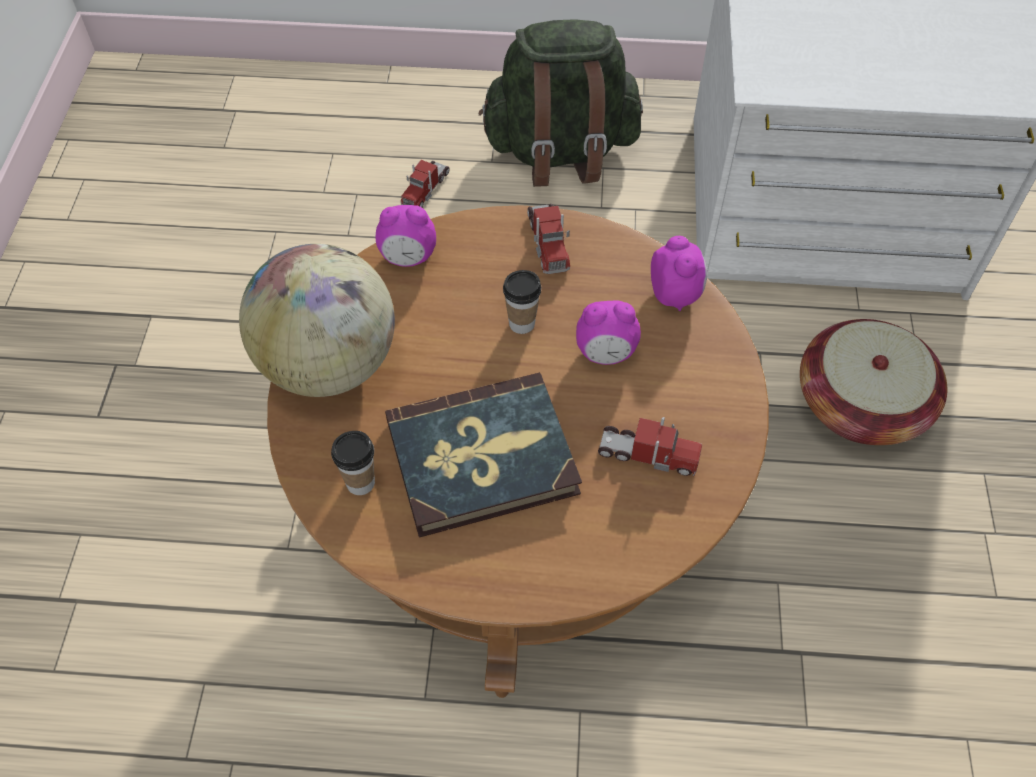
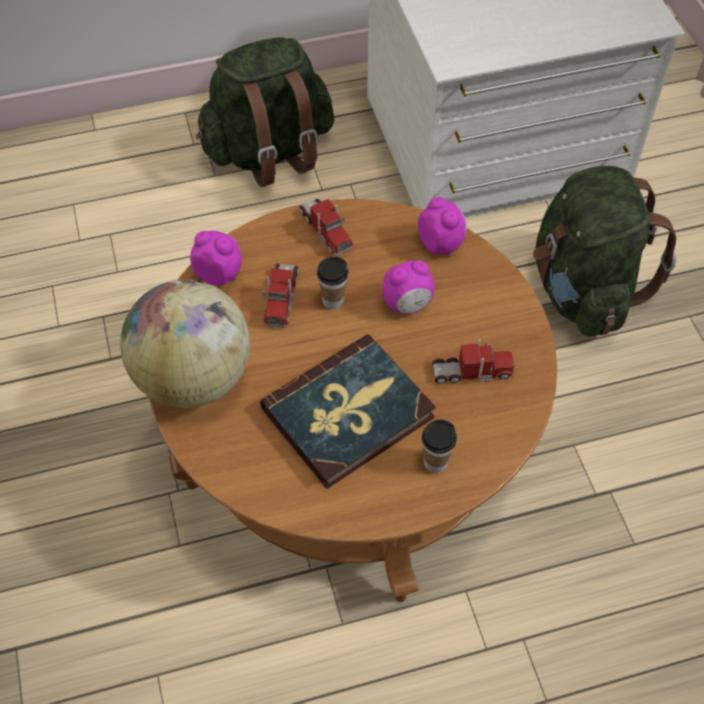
camera: 20 degrees left, 0 degrees up
cup [331,431,375,495] -> cup moved to [422,420,457,473]
alarm clock [376,205,436,267] -> alarm clock turned 135 degrees counterclockwise [190,231,242,285]
toy truck [401,160,450,207] -> toy truck moved to [262,263,299,328]
basket [800,319,947,445] -> green backpack [533,166,676,337]

